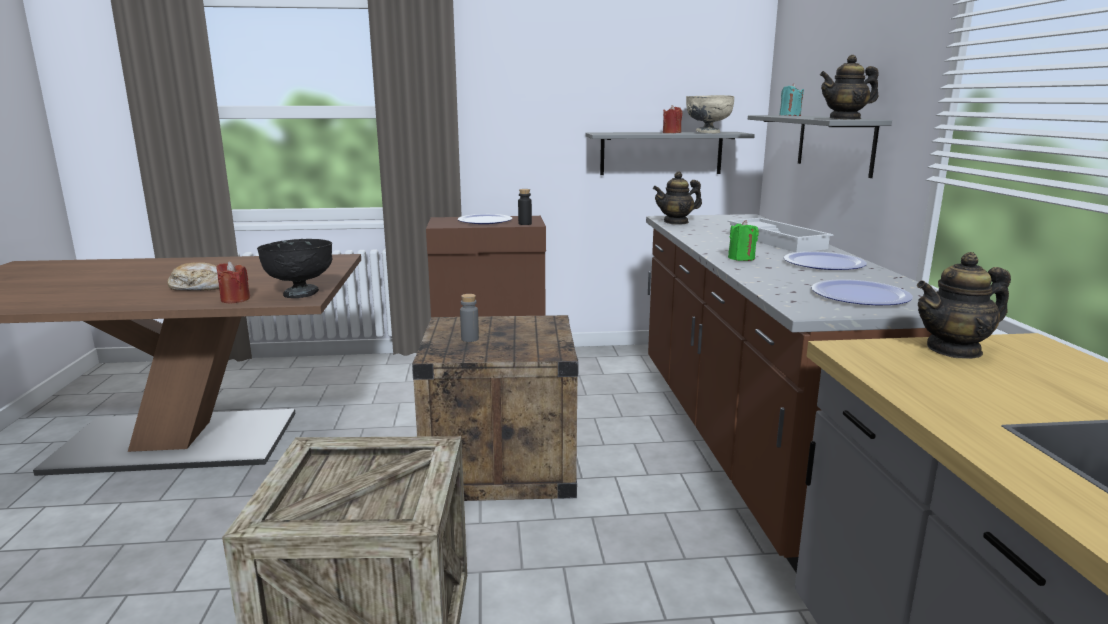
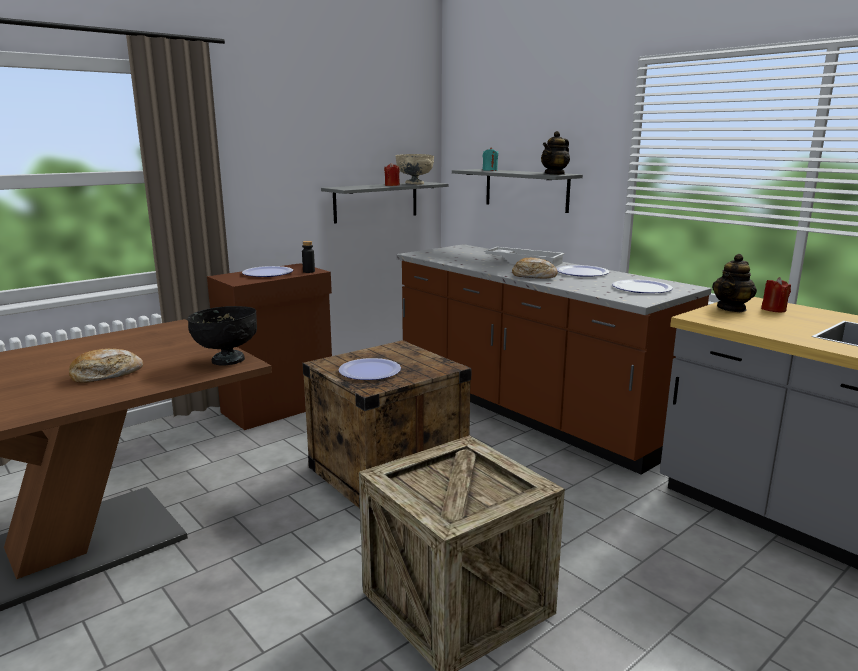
camera: 35 degrees left, 0 degrees up
red candle [216,261,250,303] -> red candle moved to [761,277,791,312]
grey bottle [460,294,479,342] -> plate [338,358,401,380]
teapot [653,172,702,225] -> none
green candle [728,220,759,261] -> bread [512,258,557,279]

